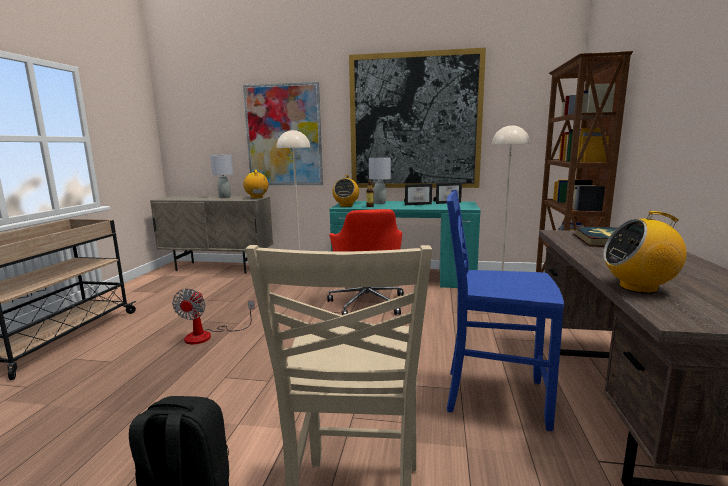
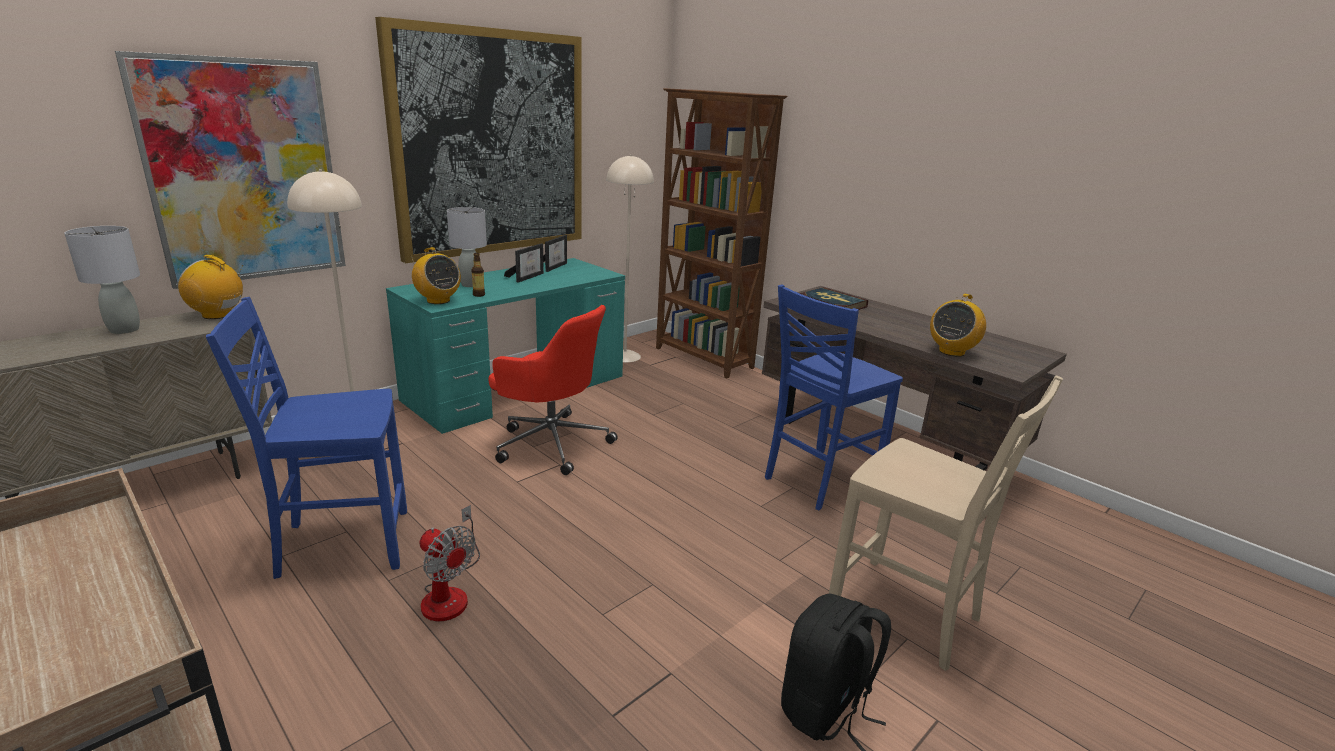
camera: 55 degrees left, 10 degrees up
none -> blue chair [206,297,407,579]

